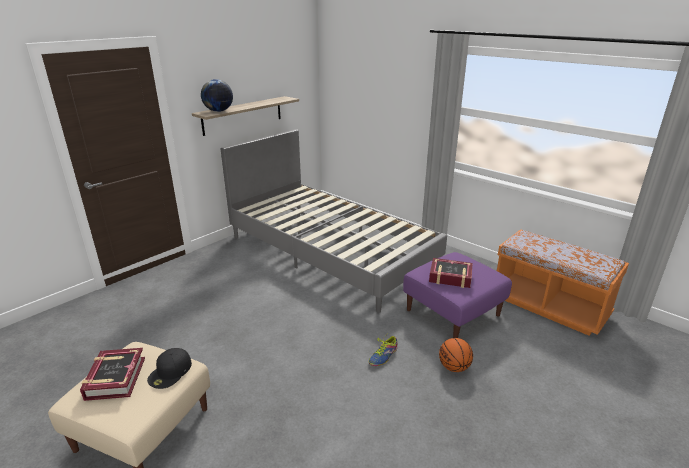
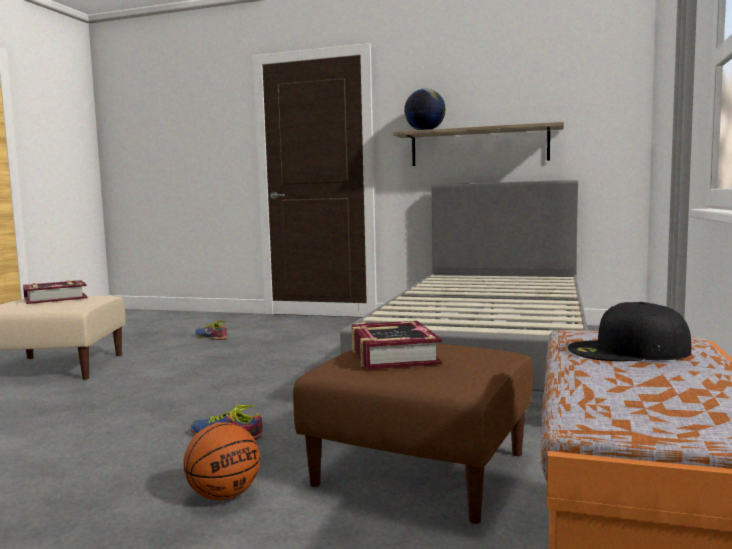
camera: 65 degrees right, 20 degrees down
black cap [147,348,192,389] -> black cap moved to [568,302,691,361]
purple ottoman [403,252,512,338] -> brown ottoman [293,344,533,524]
none -> shoe [195,321,227,340]

